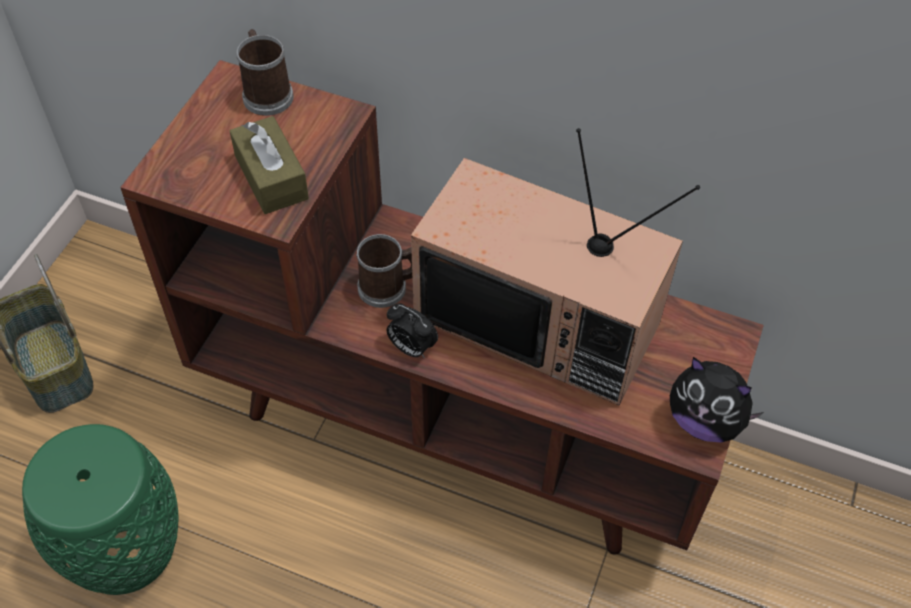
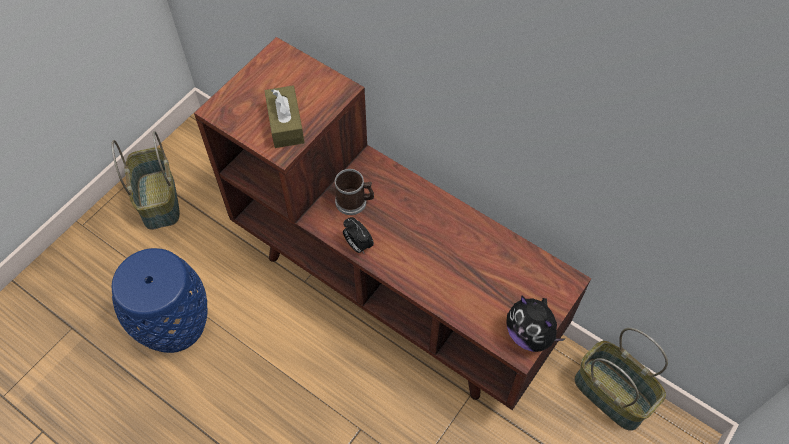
camera: 15 degrees right, 5 degrees up
green stool [22,424,178,595] -> blue stool [112,248,207,353]
mug [237,29,293,116] -> none
television [411,128,700,406] -> none
none -> basket [574,328,668,431]

